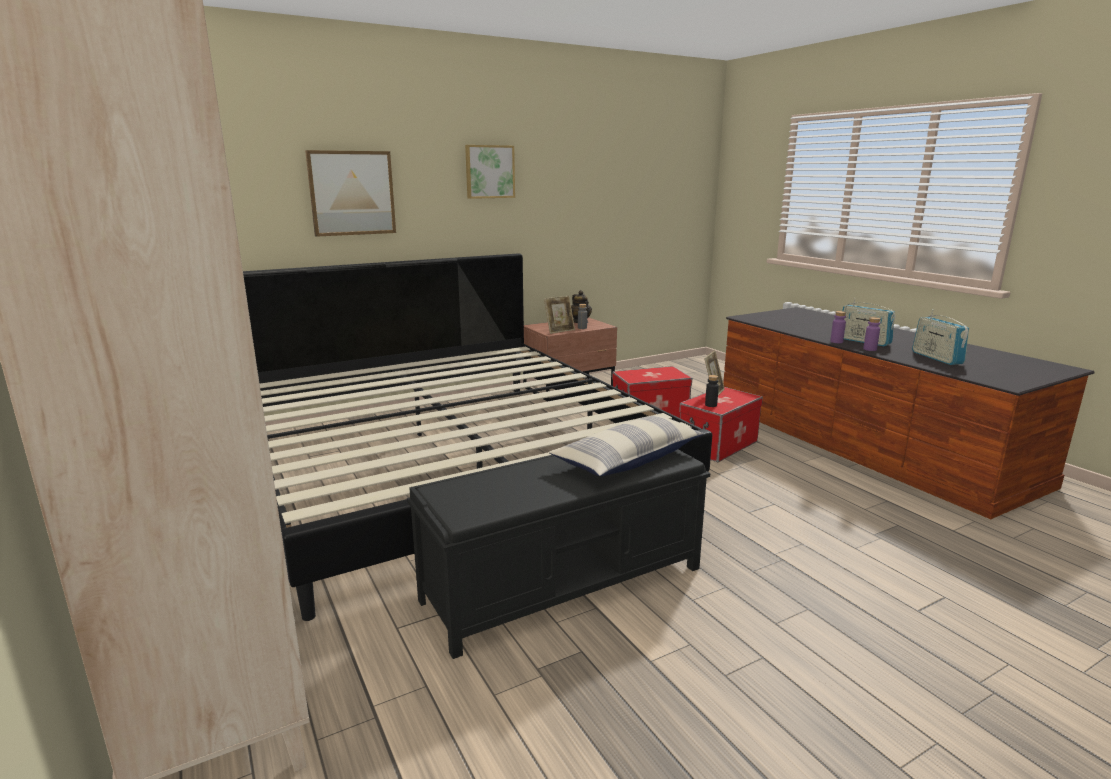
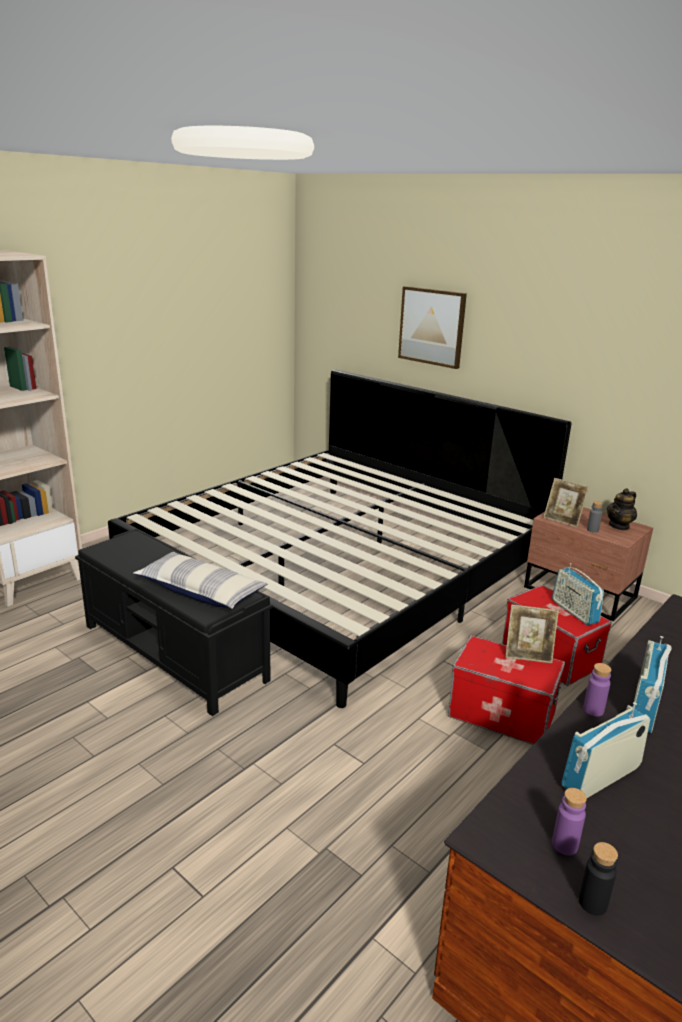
camera: 70 degrees right, 5 degrees up
picture [465,145,515,199] -> none
black bottle [705,375,719,407] -> black bottle moved to [579,842,618,916]
purple bottle [830,311,846,343] -> purple bottle moved to [552,788,587,855]
none -> radio [552,563,604,625]

